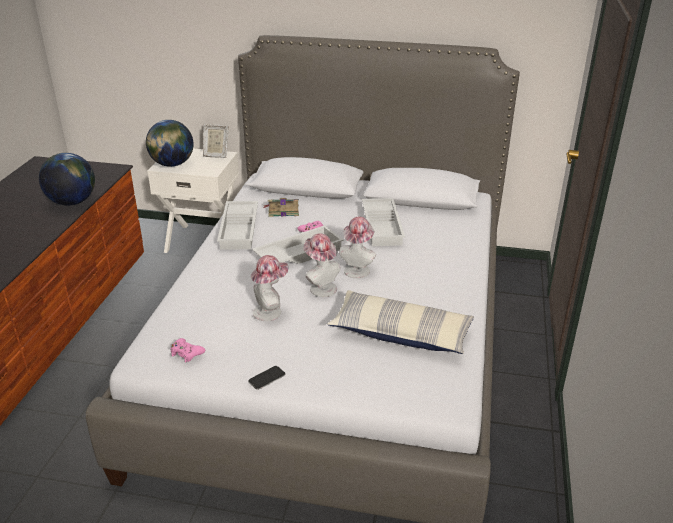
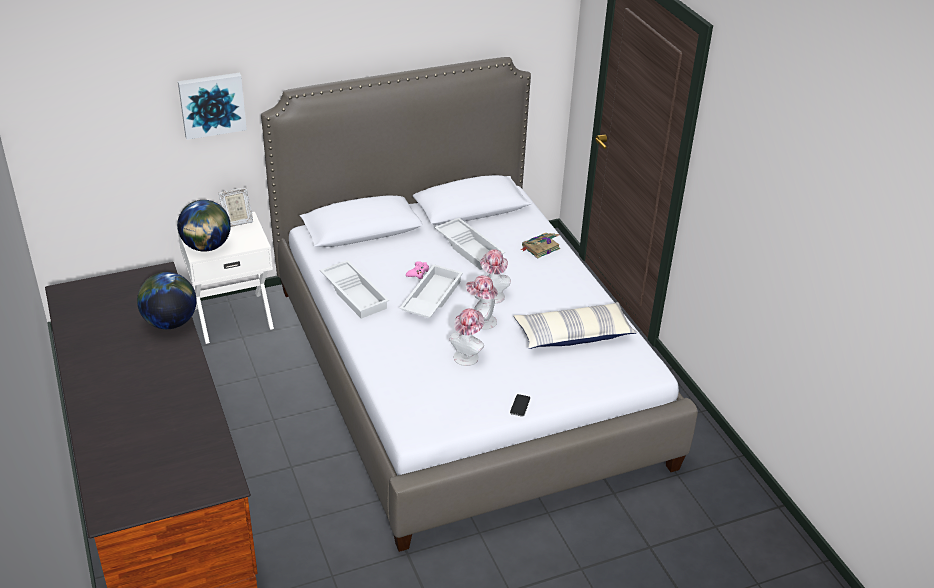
camera: 35 degrees left, 5 degrees up
pink game controller [170,338,205,362] -> none
book [263,198,299,217] -> book moved to [520,233,560,259]
none -> picture [178,73,247,140]

